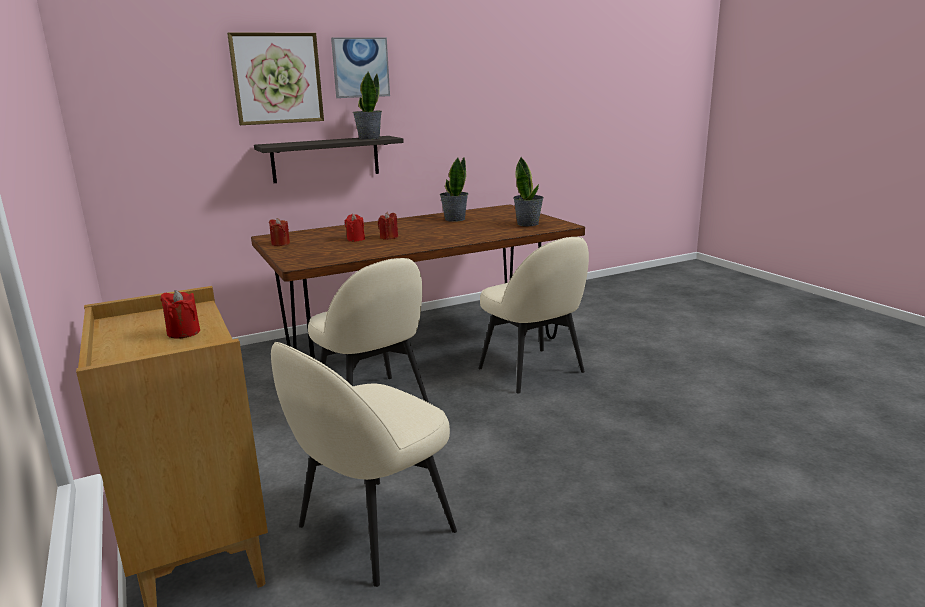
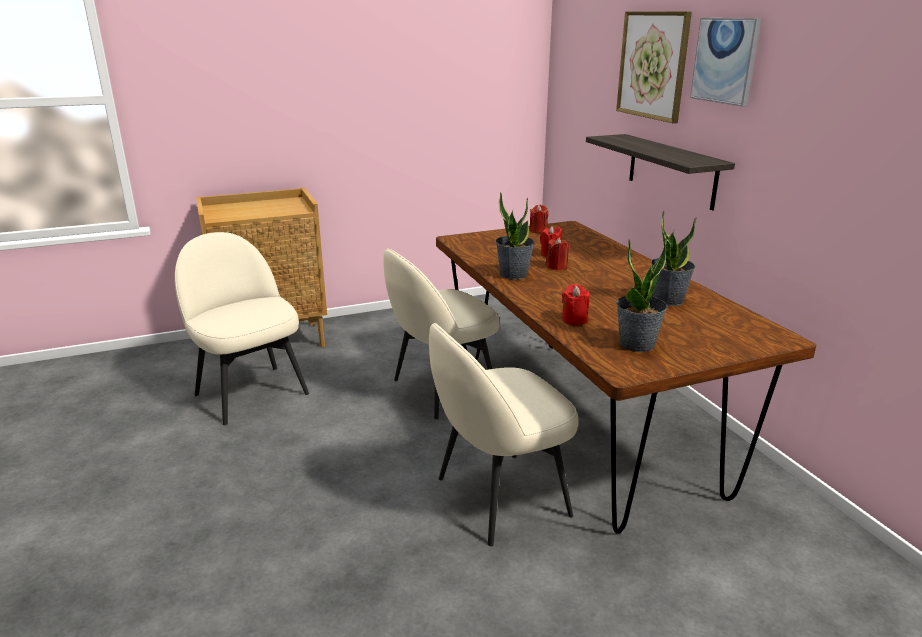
camera: 95 degrees right, 5 degrees up
red candle [160,290,200,339] -> red candle moved to [562,284,589,325]
potted plant [353,72,382,139] -> potted plant moved to [496,192,534,280]

